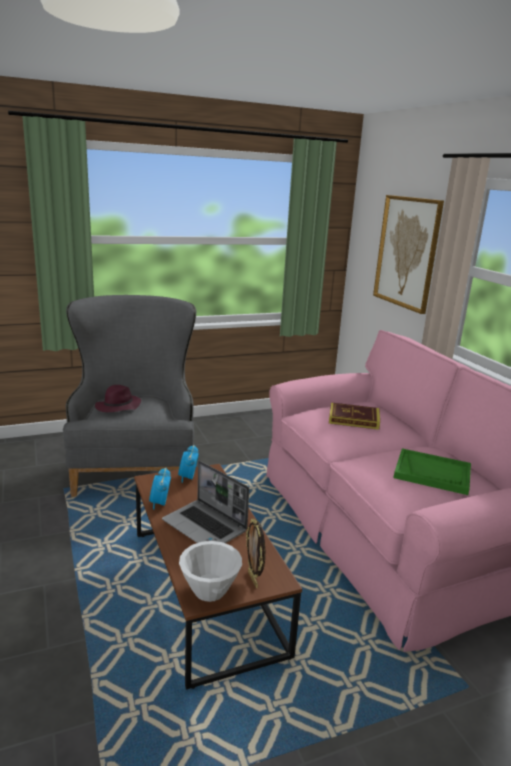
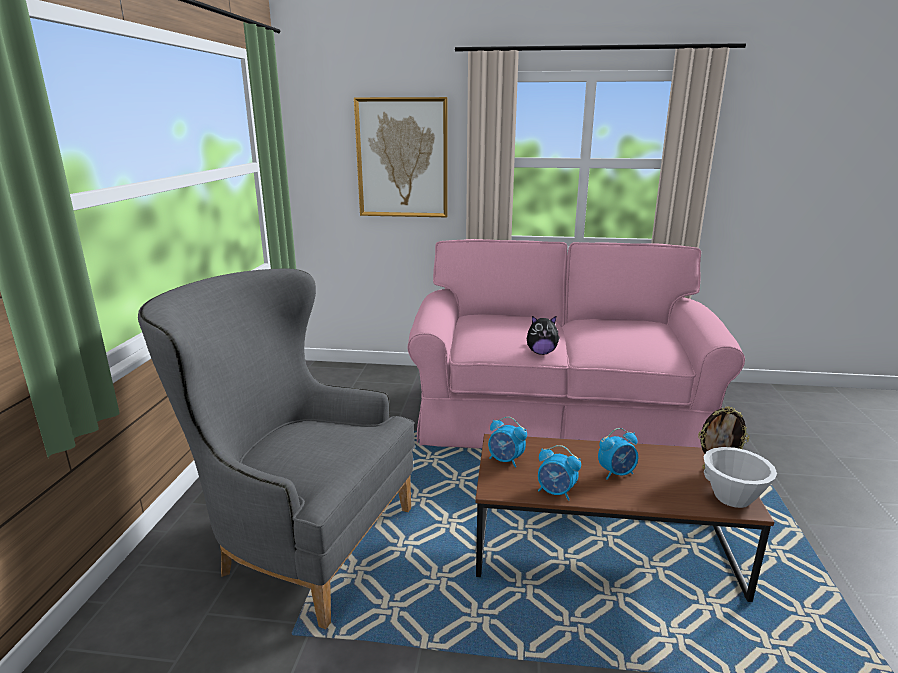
camera: 60 degrees left, 0 degrees up
purple hat [95,385,141,412] -> none
laptop [162,461,249,543] -> alarm clock [598,428,638,480]
book [329,402,380,430] -> none
green tray [394,448,471,495] -> none
none -> plush toy [527,316,560,355]

